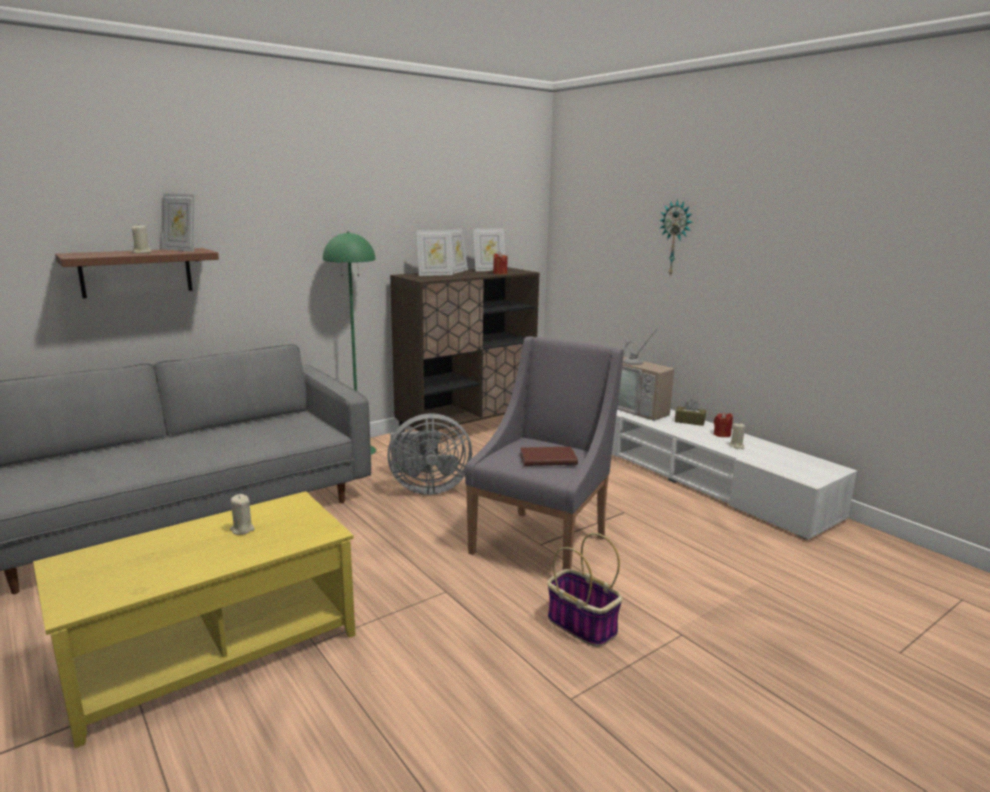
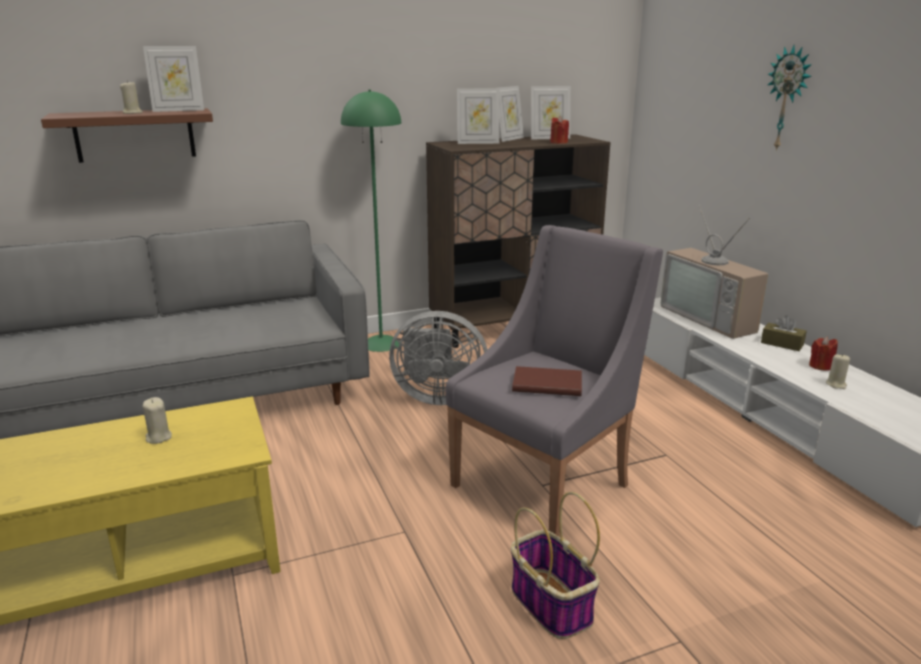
camera: 15 degrees right, 5 degrees up
picture frame [163,193,195,252] -> picture frame turned 60 degrees counterclockwise [143,46,204,112]

